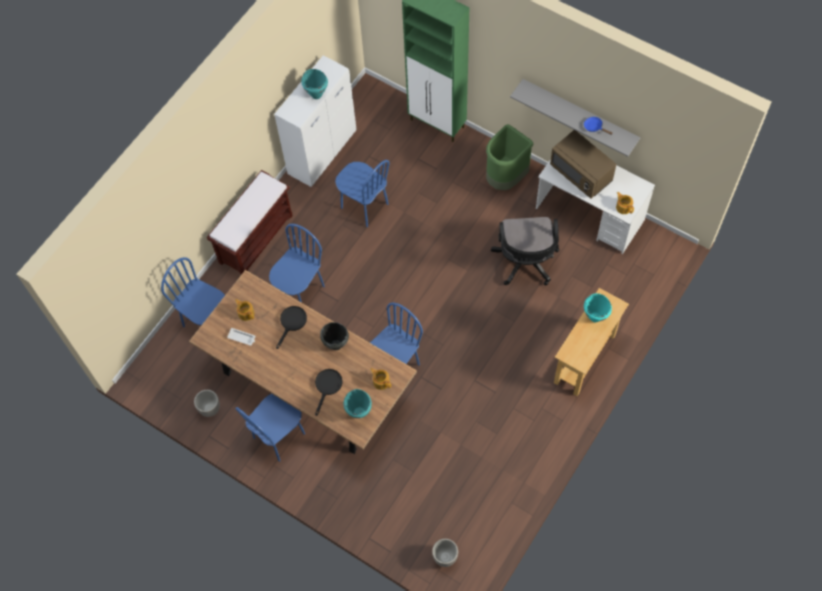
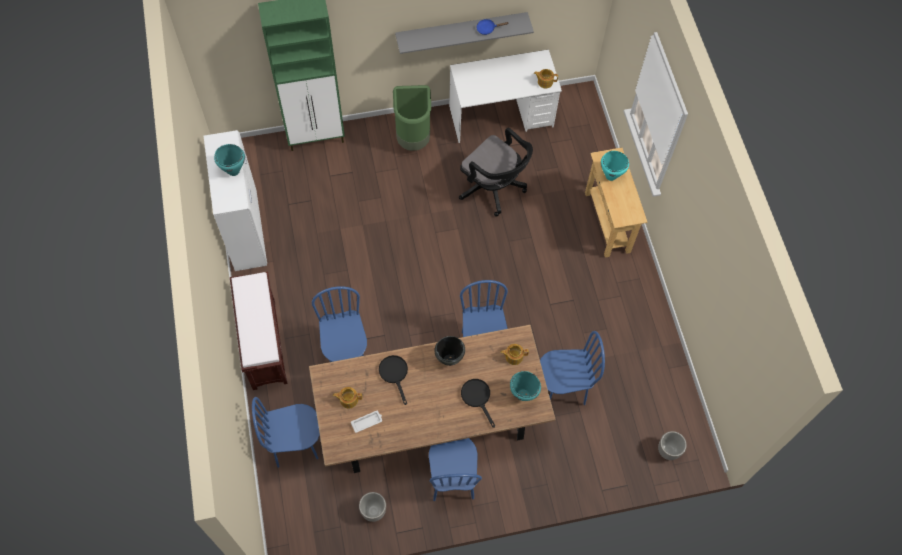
camera: 50 degrees left, 0 degrees up
blue chair [335,160,390,227] -> blue chair moved to [540,331,605,405]
brown microwave [550,130,616,198] -> none

